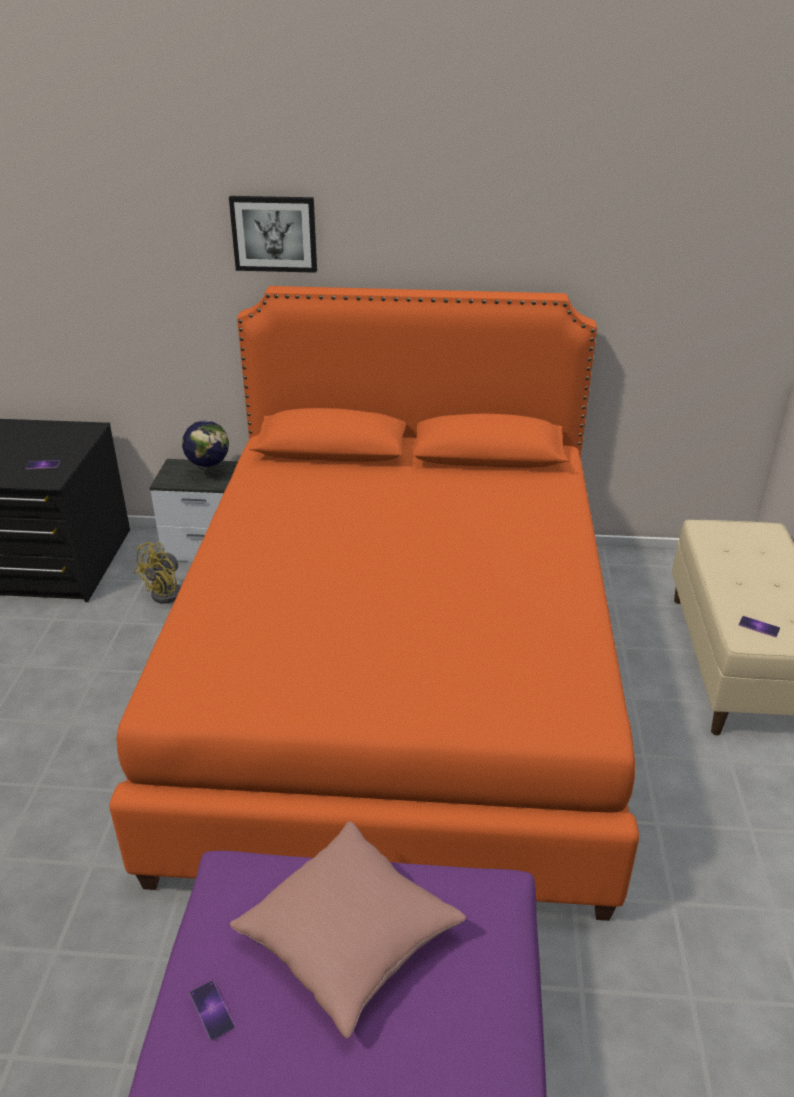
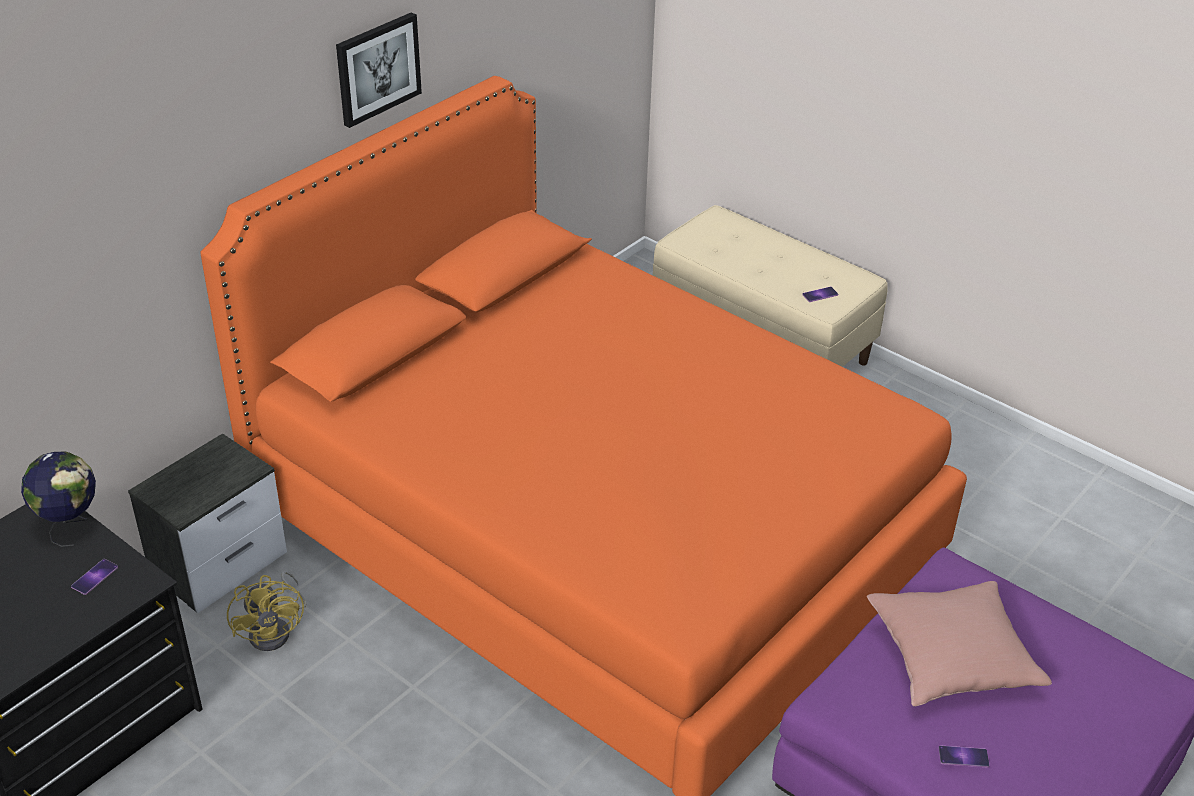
camera: 55 degrees left, 5 degrees up
globe [182,420,229,484] -> globe moved to [21,452,96,547]
picture [229,196,317,273] -> picture moved to [336,12,422,128]

